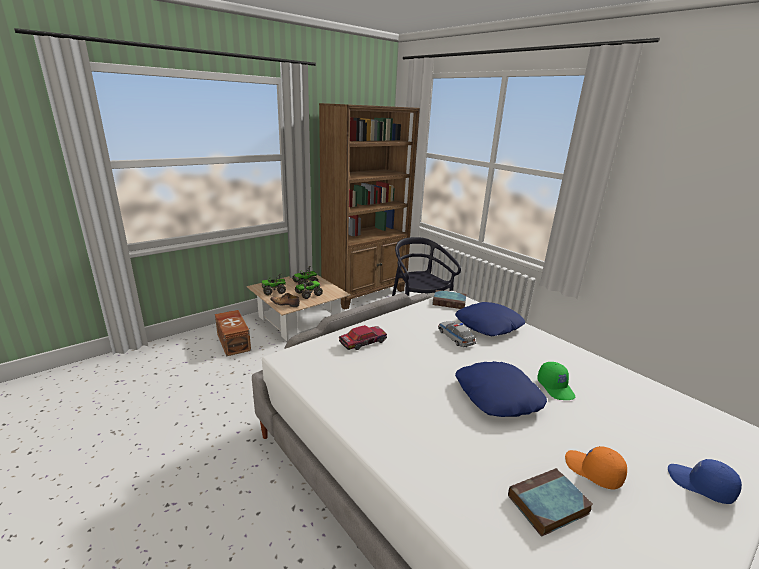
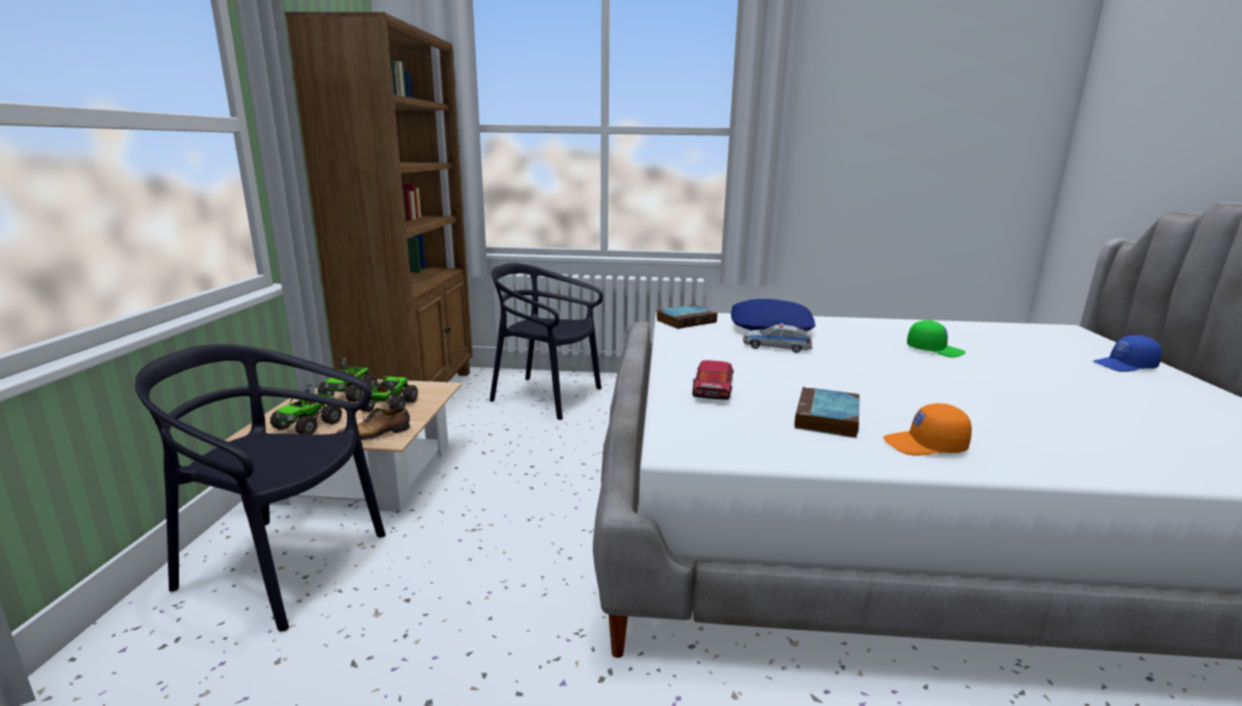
camera: 45 degrees left, 5 degrees down
brown storage box [215,310,251,357] -> black chair [135,344,386,632]
blue pillow [455,361,547,417] -> none
book [508,468,593,537] -> book moved to [795,387,860,438]
orange cap [565,446,627,490] -> orange cap moved to [883,403,972,456]

